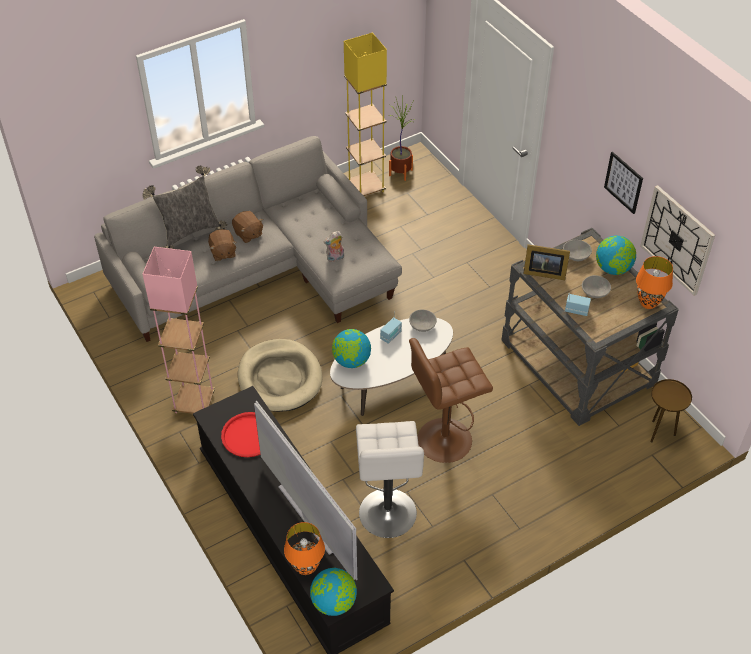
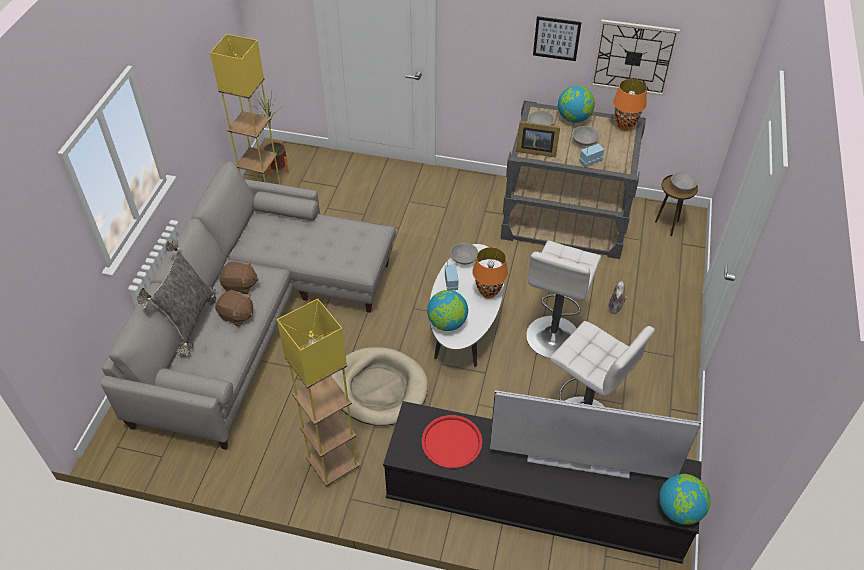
camera: 45 degrees left, 0 degrees up
pink floor lamp [143,247,215,414] -> yellow floor lamp [277,298,360,487]
orange table lamp [284,522,325,575] -> orange table lamp moved to [472,247,508,299]
plush toy [324,231,344,262] -> plush toy moved to [608,281,628,314]
brown stool [409,338,493,463] -> white stool [526,240,601,358]
picture frame [523,244,570,280] -> picture frame turned 45 degrees clockwise [516,121,560,157]
none -> grey bowl [671,172,698,191]

